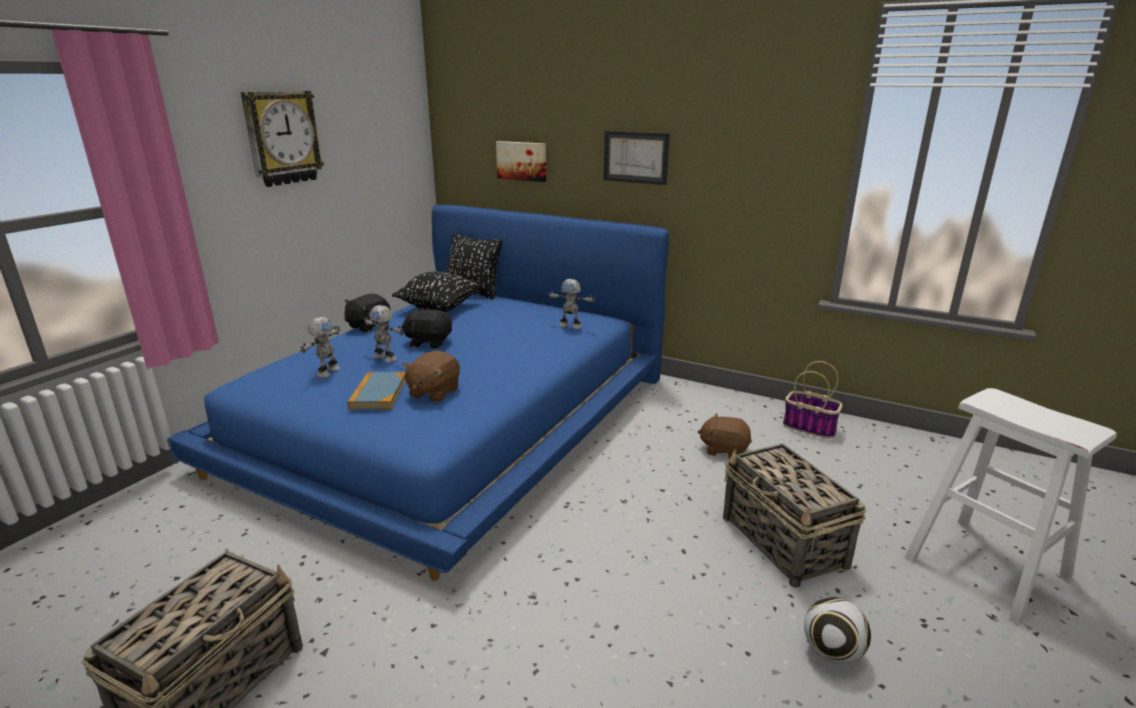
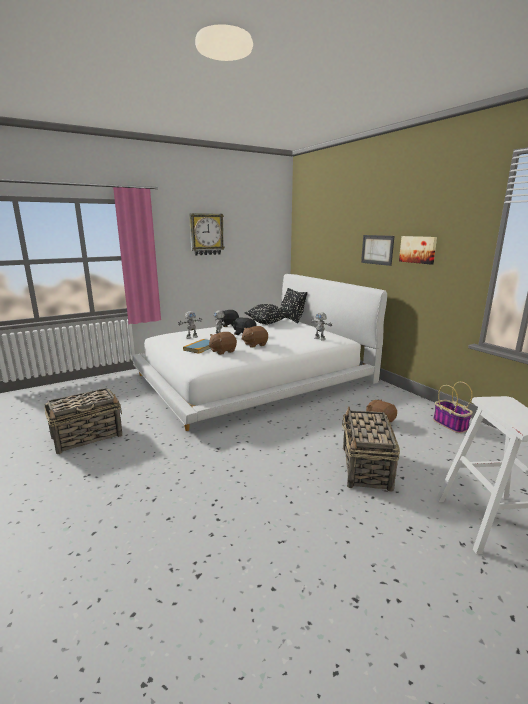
camera: 30 degrees right, 5 degrees down
blue bed [167,205,669,581] -> white bed [132,274,387,431]
picture [496,141,546,182] -> picture moved to [399,236,437,264]
football [804,597,871,664] -> none
none -> brown plush toy [241,326,268,348]

